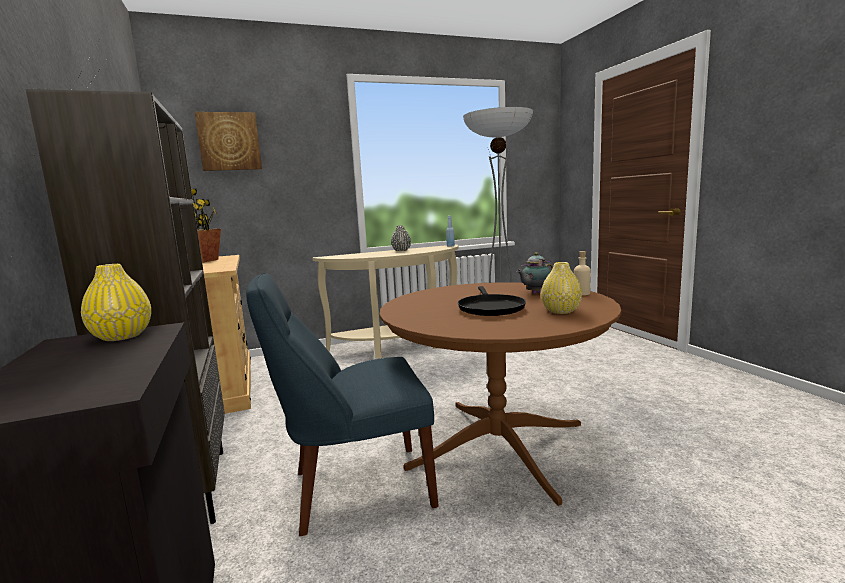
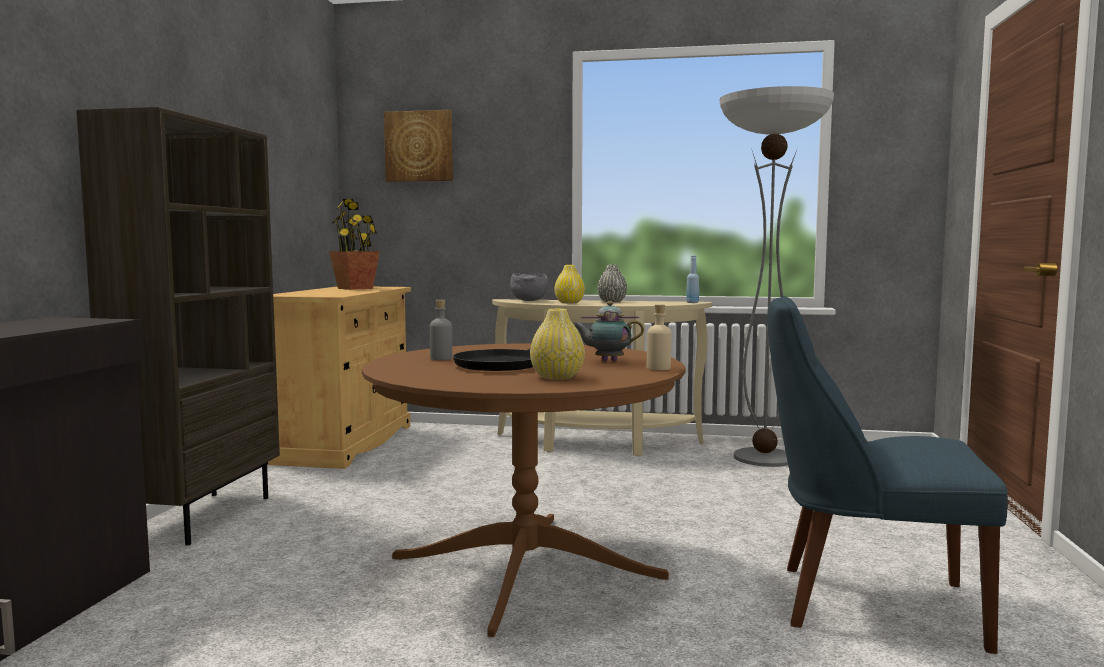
camera: 30 degrees right, 5 degrees down
yellow vase [81,264,151,341] -> yellow vase moved to [554,265,585,303]
blue chair [246,273,439,536] -> blue chair moved to [767,296,1008,654]
none -> grey bottle [430,300,452,360]
none -> grey bowl [510,273,548,301]

